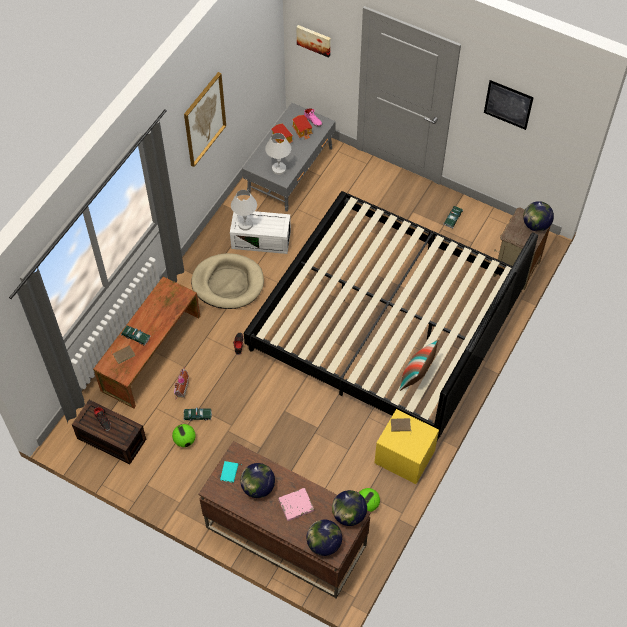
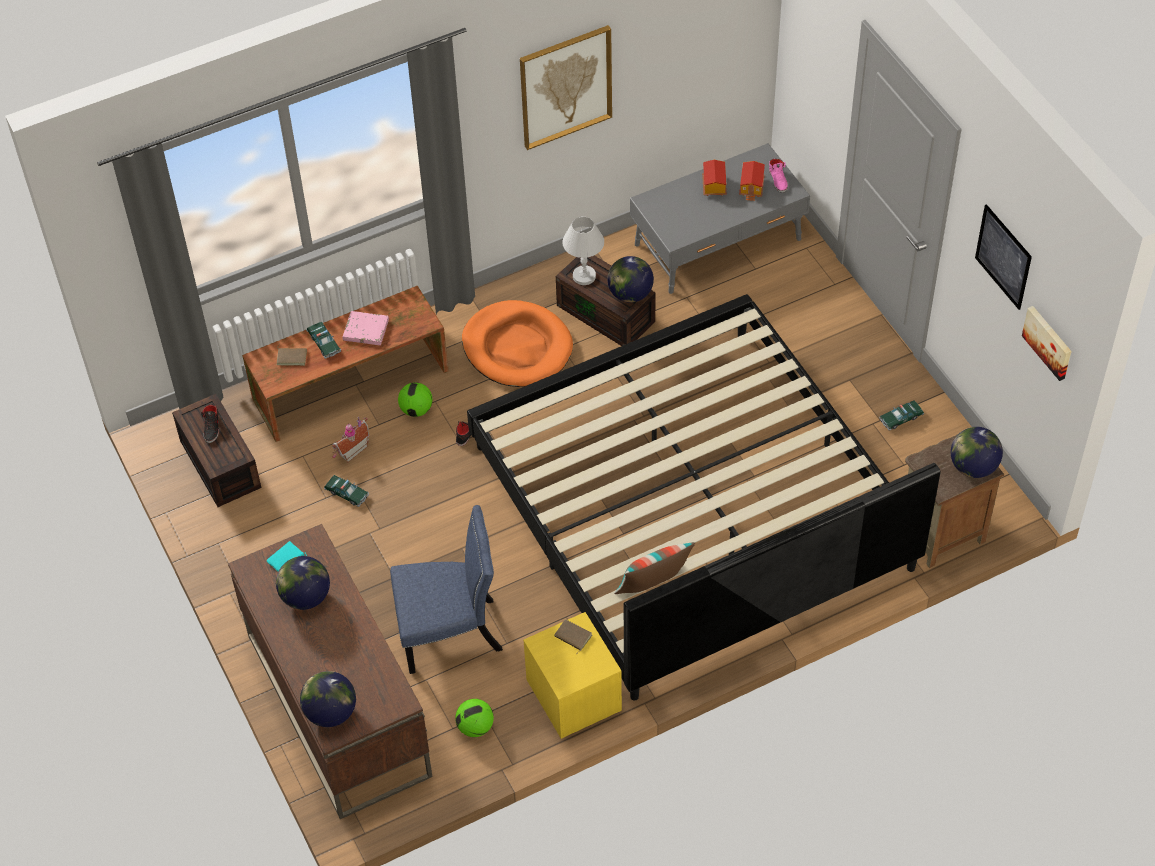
camera: 35 degrees right, 5 degrees down
football [172,424,196,447] -> football moved to [398,382,433,417]
beige dog bed [191,253,264,309] -> orange dog bed [462,300,573,387]
white storage box [230,211,291,254] -> brown storage box [556,255,656,346]
white table lamp [265,133,291,175] -> none
pink book [278,488,314,521] -> pink book moved to [342,311,389,345]
picture [296,25,331,58] -> picture moved to [1022,306,1072,381]
globe [332,490,367,526] -> globe moved to [607,256,654,303]
none -> blue chair [390,505,503,674]

